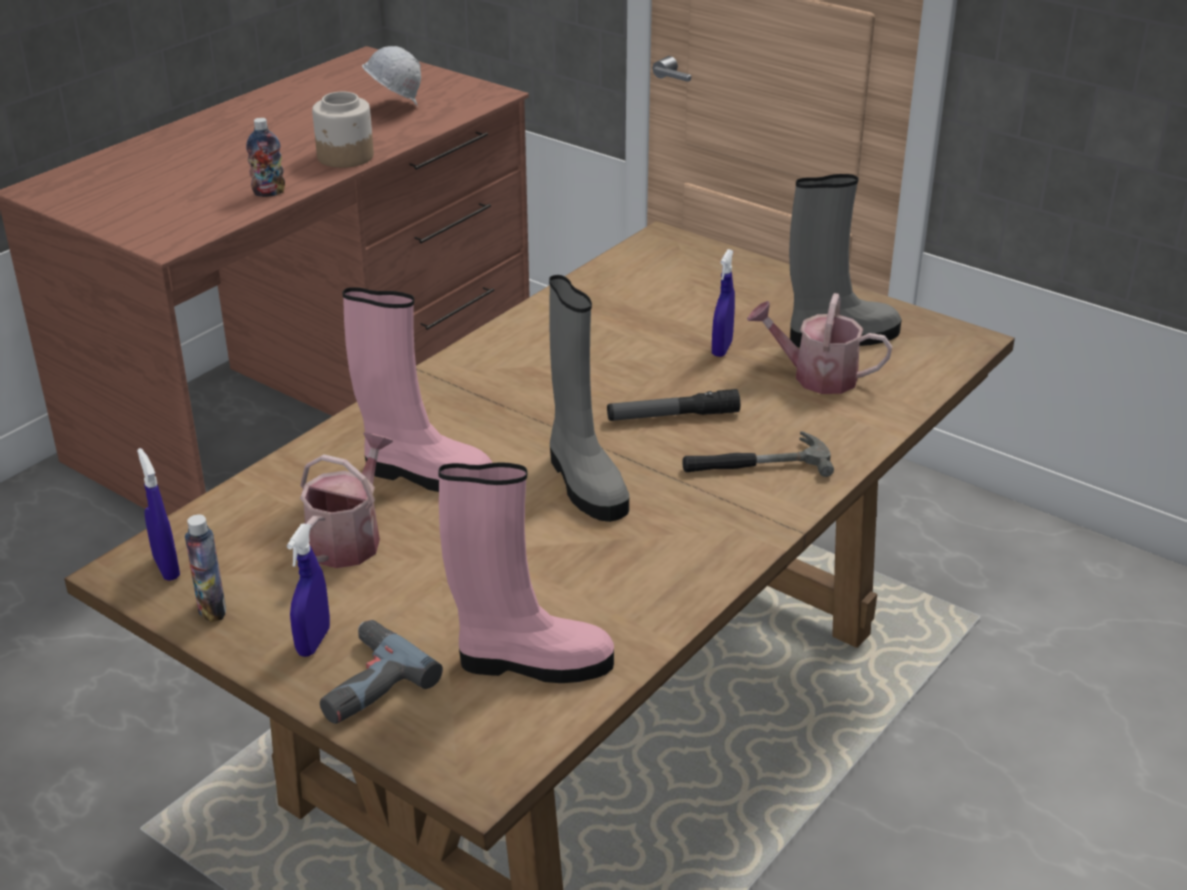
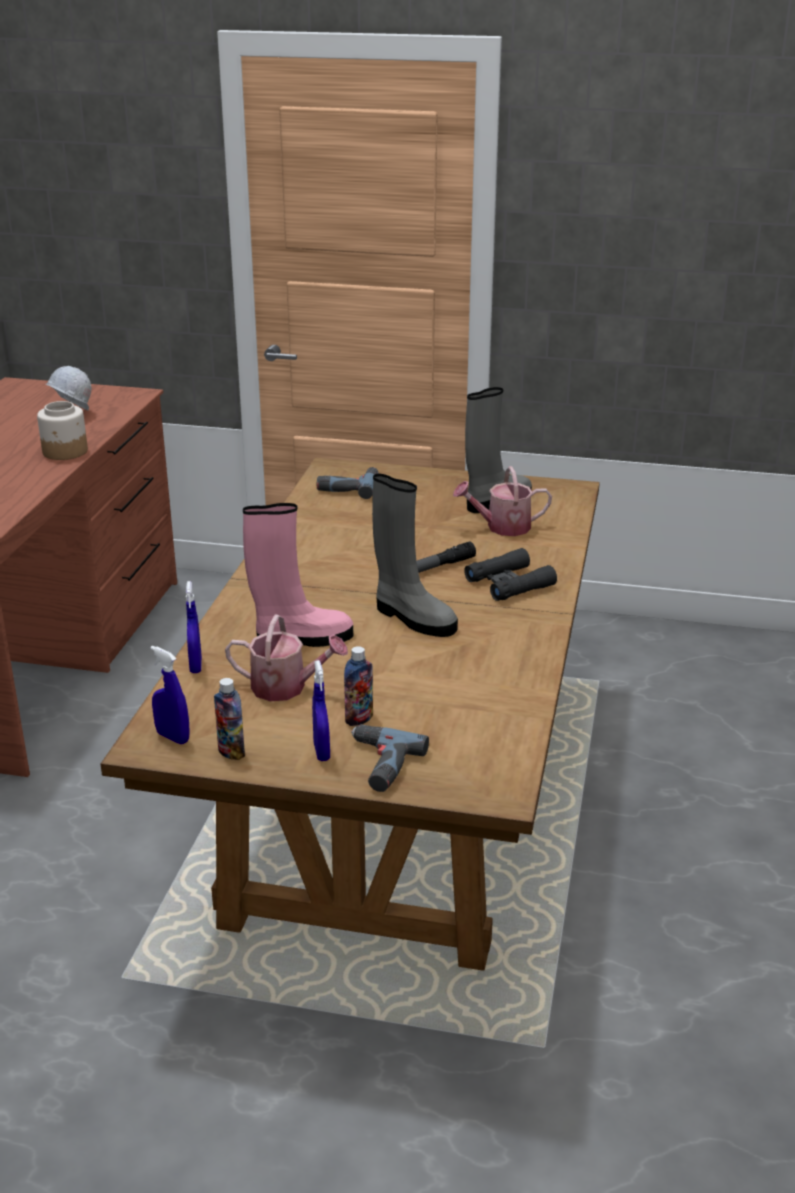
camera: 25 degrees left, 5 degrees down
bottle [246,118,285,197] -> bottle moved to [344,646,373,726]
watering can [300,432,393,568] -> watering can turned 105 degrees clockwise [225,615,348,701]
pink boot [438,462,614,683] -> none
hammer [682,431,834,477] -> black binoculars [464,548,557,601]
blue spray bottle [712,249,735,357] -> blue spray bottle moved to [186,581,202,673]
none -> power drill [317,467,378,499]

